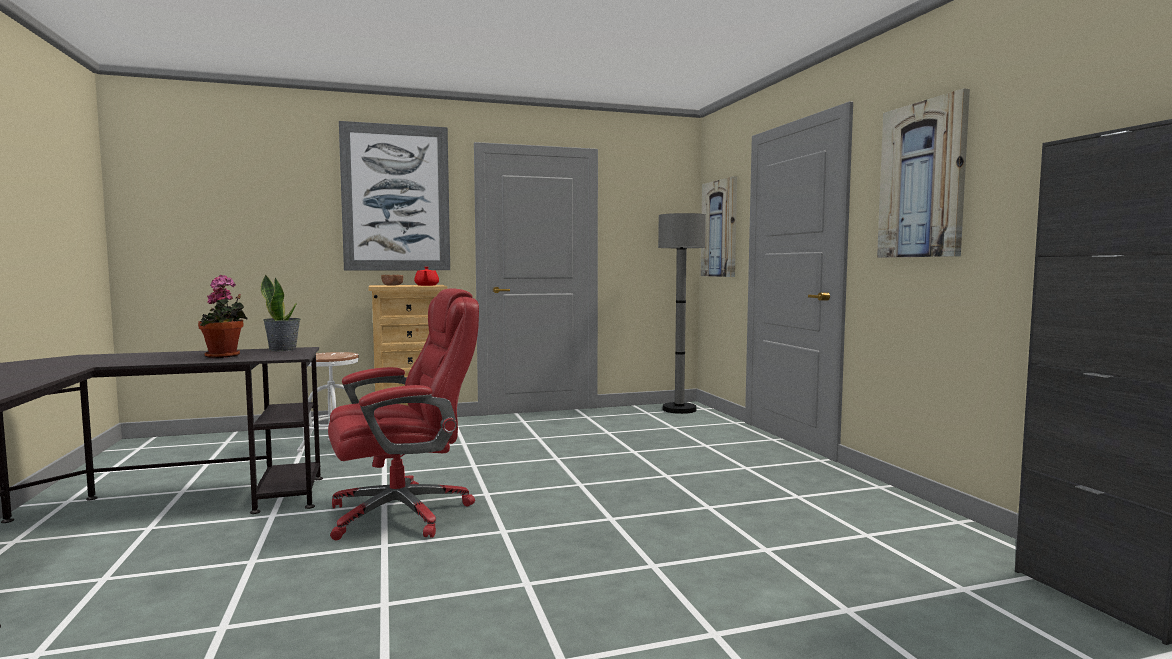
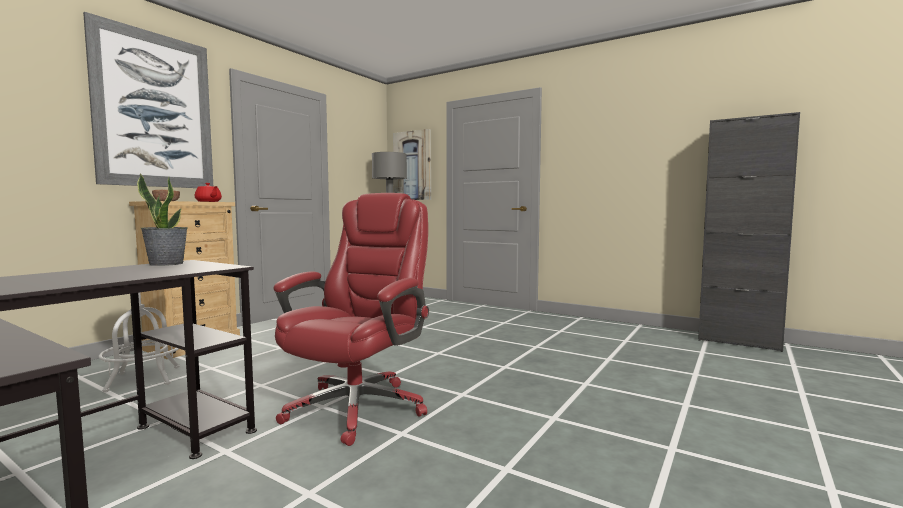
camera: 40 degrees left, 0 degrees up
potted plant [198,275,248,358] -> none
picture [877,88,970,258] -> none

